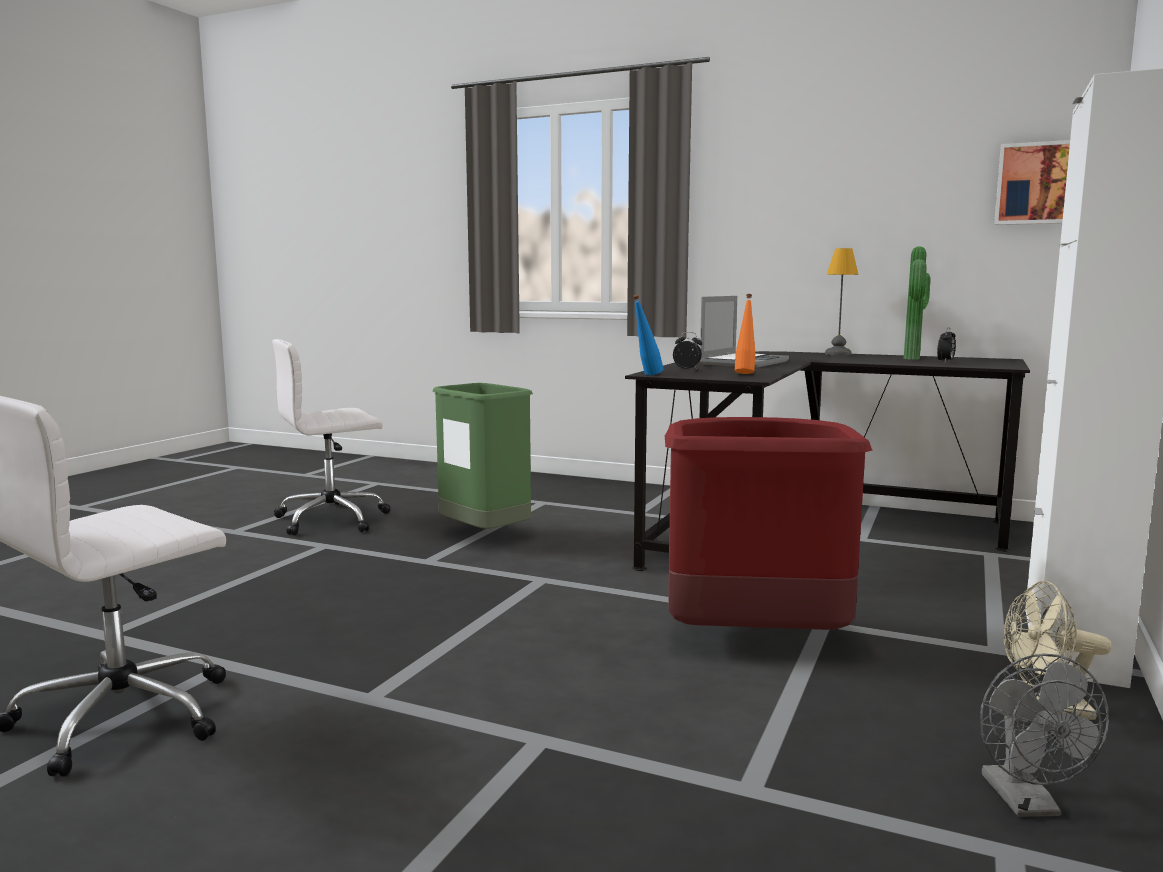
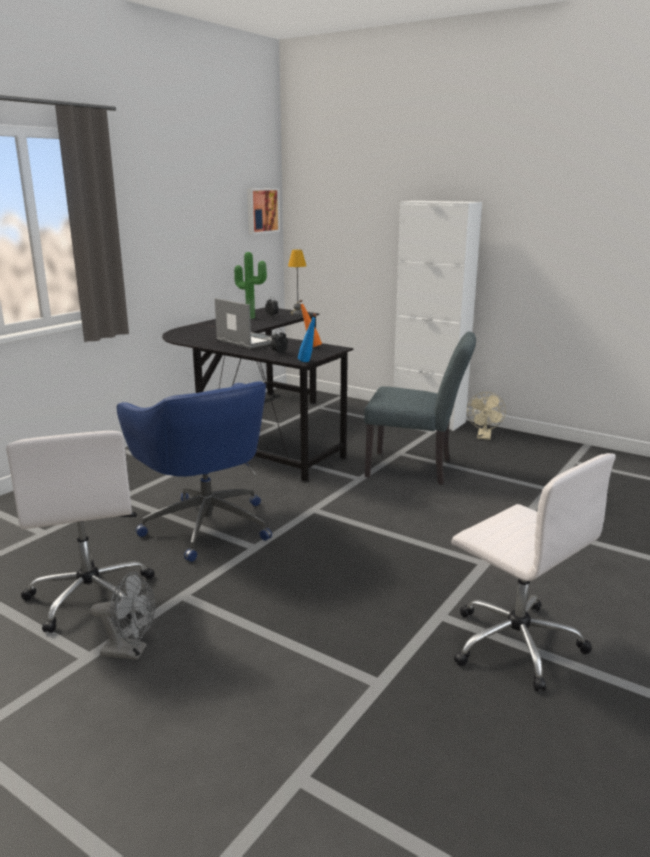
camera: 80 degrees left, 10 degrees up
green trash can [433,383,533,529] -> blue office chair [117,381,272,562]
red trash can [665,417,873,630] -> grey chair [364,332,476,485]
table lamp [825,248,858,355] -> table lamp moved to [288,249,306,316]
grey fan [980,653,1109,817] -> grey fan moved to [90,572,155,660]

